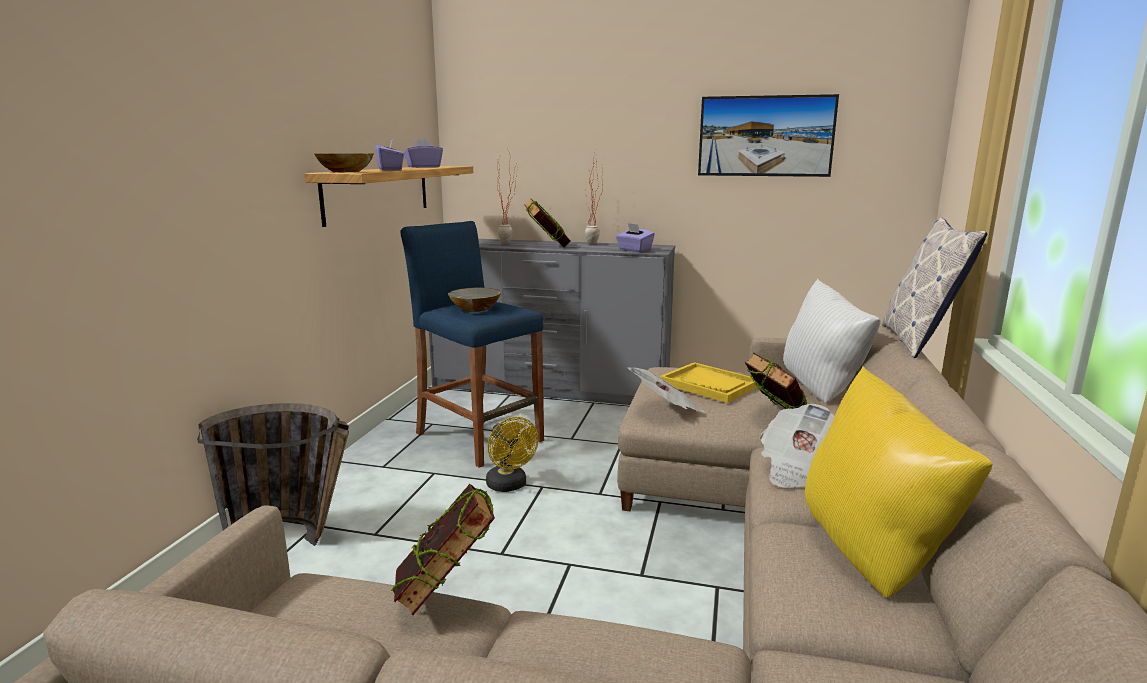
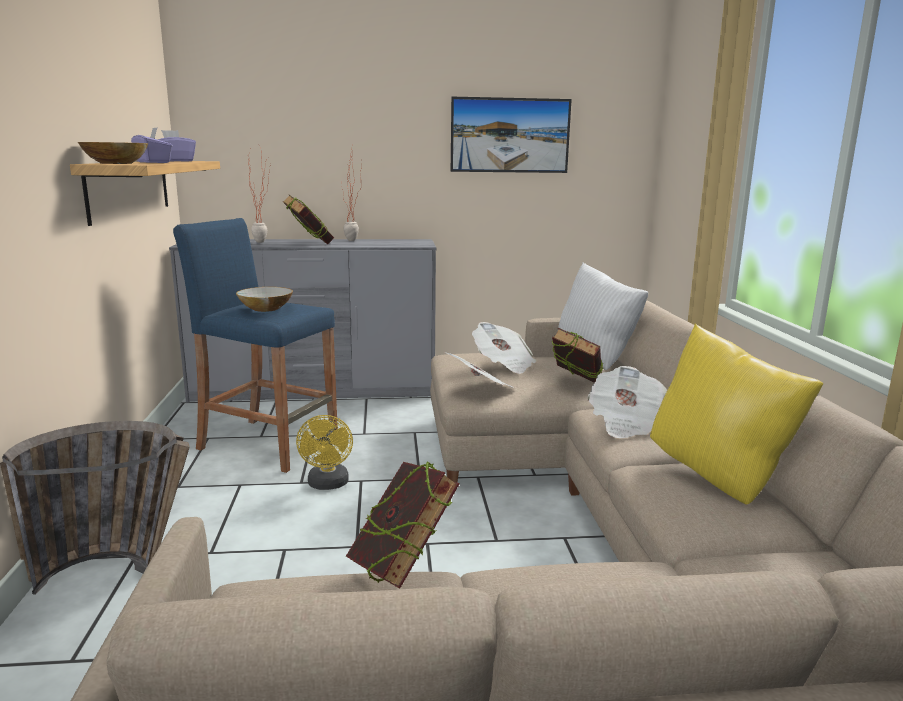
camera: 20 degrees left, 0 degrees up
yellow fan [486,417,539,492] -> yellow fan turned 45 degrees clockwise [296,415,353,490]
purple tissue box [616,223,655,252] -> none
yellow tray [660,362,758,403] -> newspaper [472,322,536,374]
pillow [882,218,987,358] -> none

